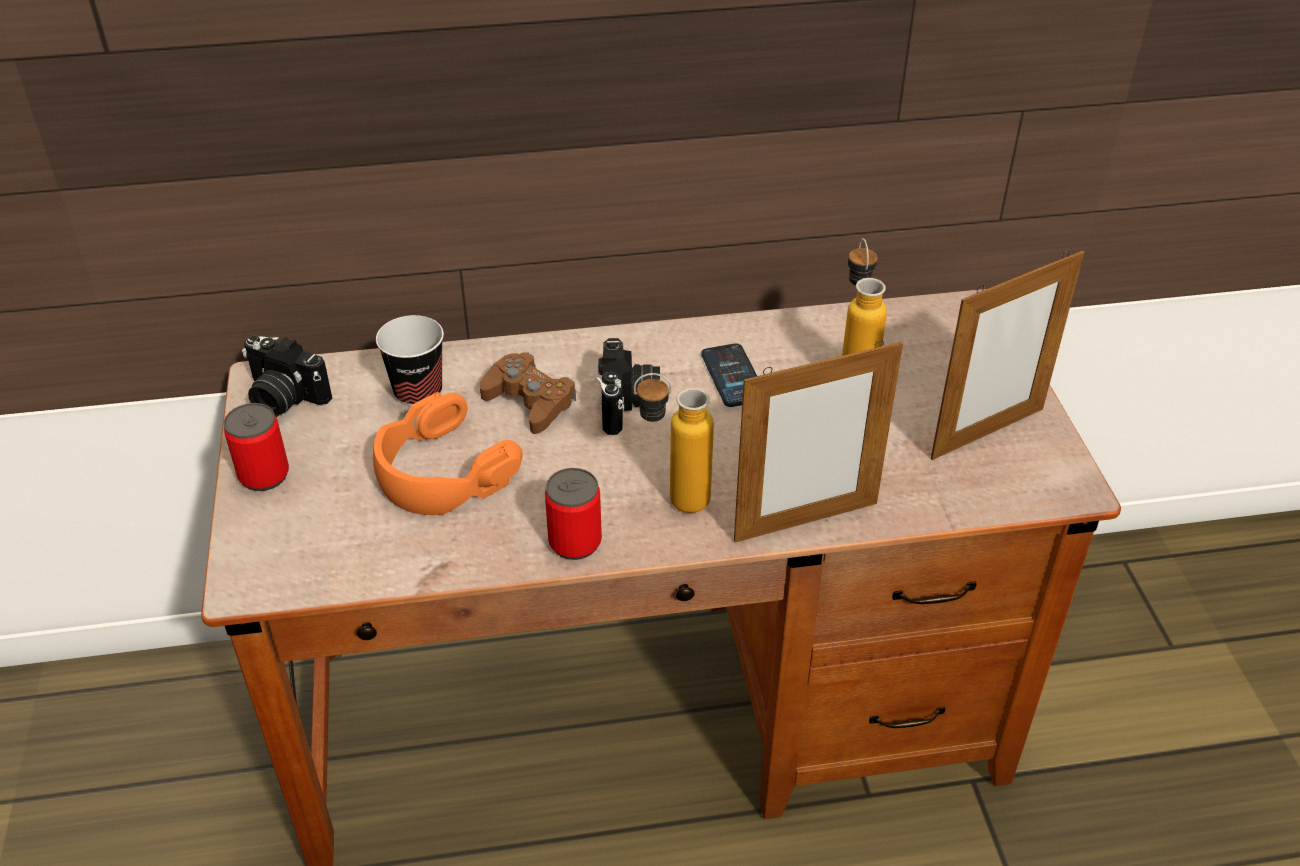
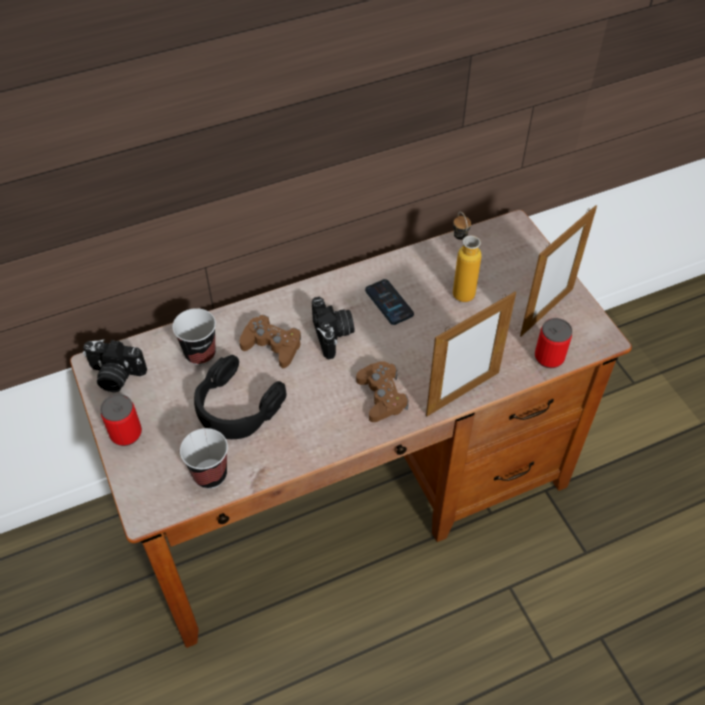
camera: 15 degrees left, 10 degrees up
orange headphones [373,392,523,515] -> black headphones [194,355,287,439]
can [545,468,602,560] -> can moved to [535,318,572,368]
bottle [634,373,714,513] -> brown game controller [356,361,408,422]
none -> cup [180,428,228,489]

